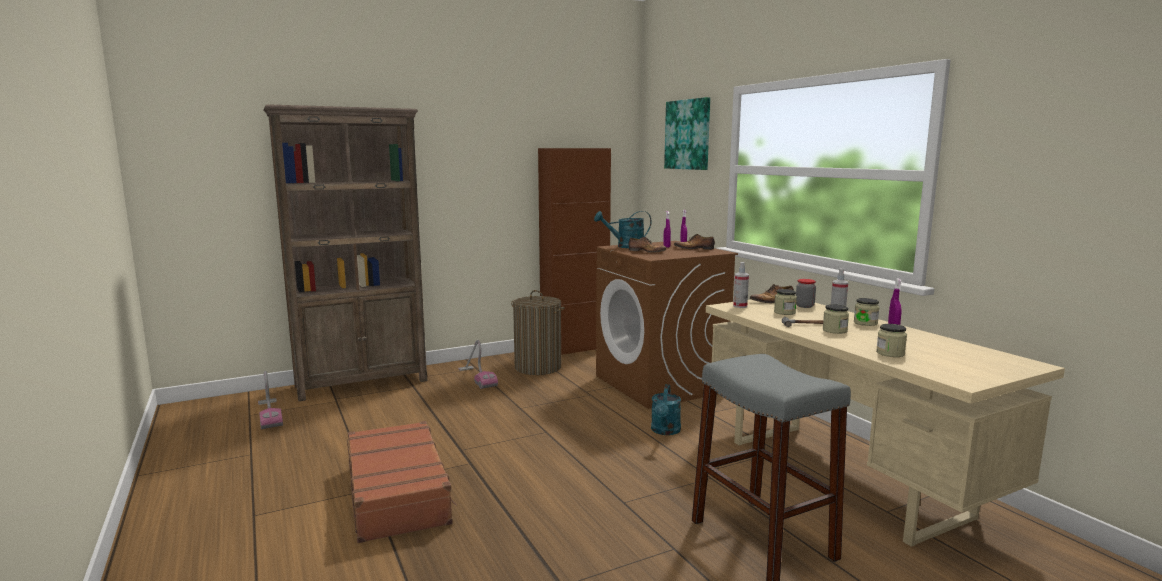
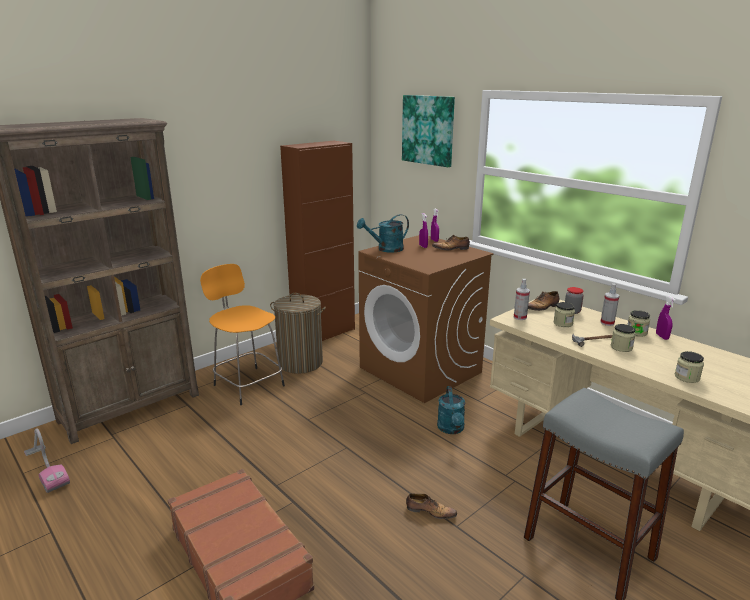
camera: 15 degrees left, 10 degrees up
vacuum cleaner [458,340,498,389] -> orange stool [200,264,285,405]
shoe [629,237,667,253] -> shoe moved to [406,493,457,519]

